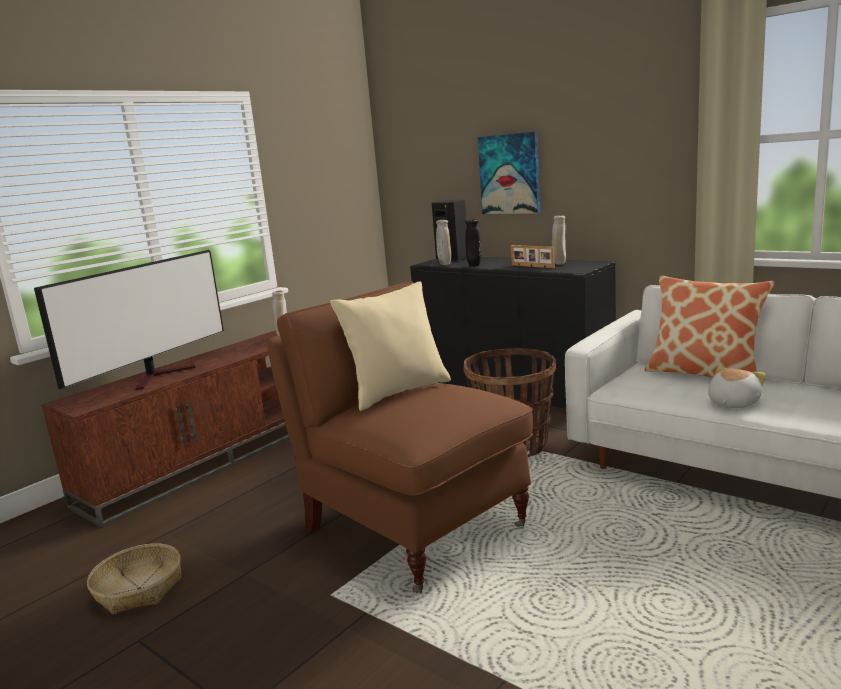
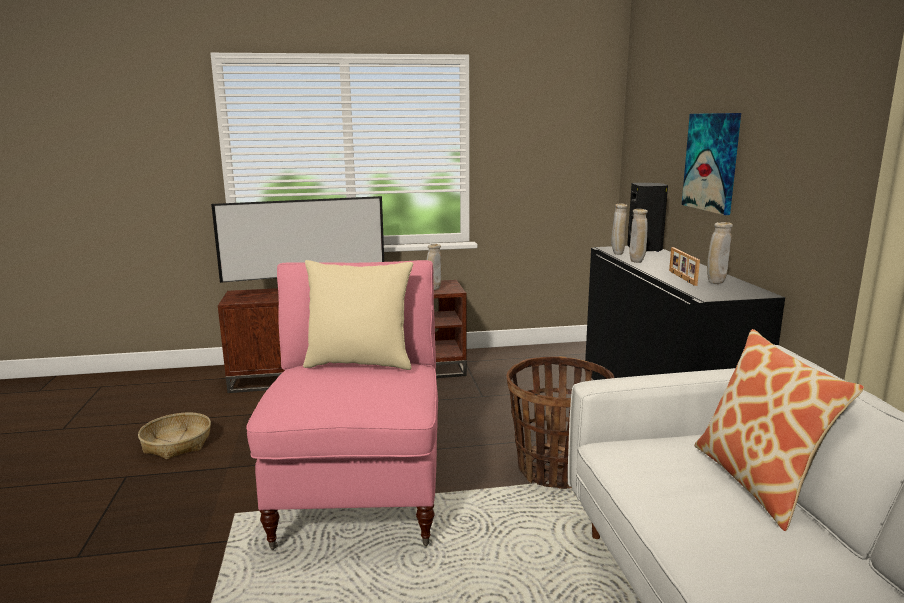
camera: 40 degrees right, 0 degrees up
brown armchair [268,281,533,593] -> pink armchair [246,260,438,550]
black vase [465,219,482,266] -> beige vase [630,209,648,263]
plush toy [708,367,766,408] -> none

